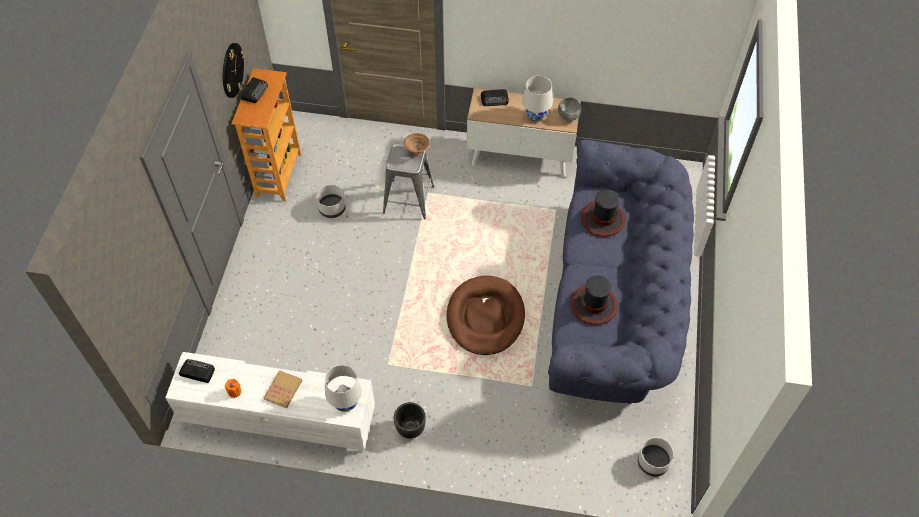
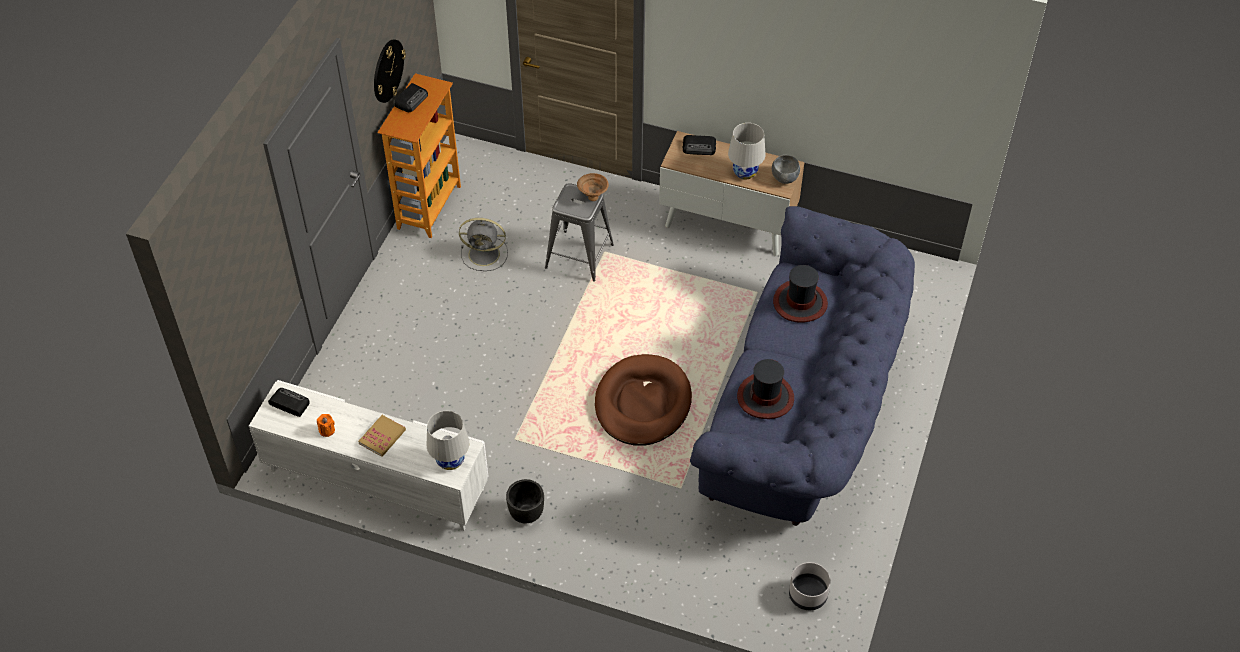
camera: 10 degrees right, 5 degrees down
grey planter [316,185,346,218] -> grey fan [459,218,508,271]

